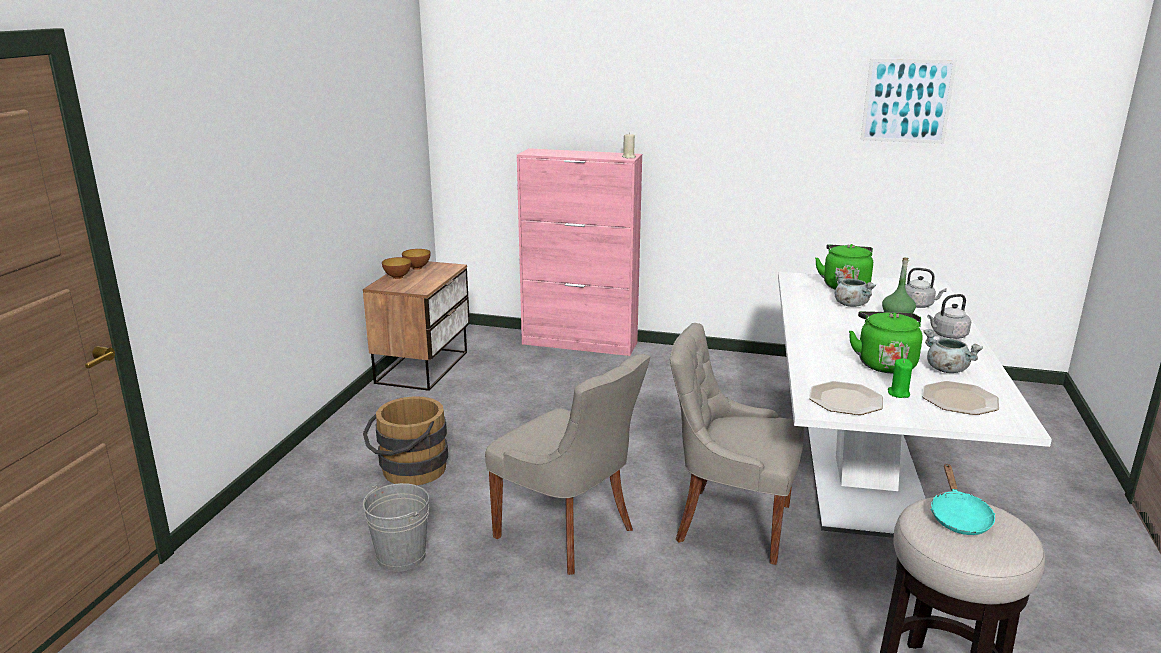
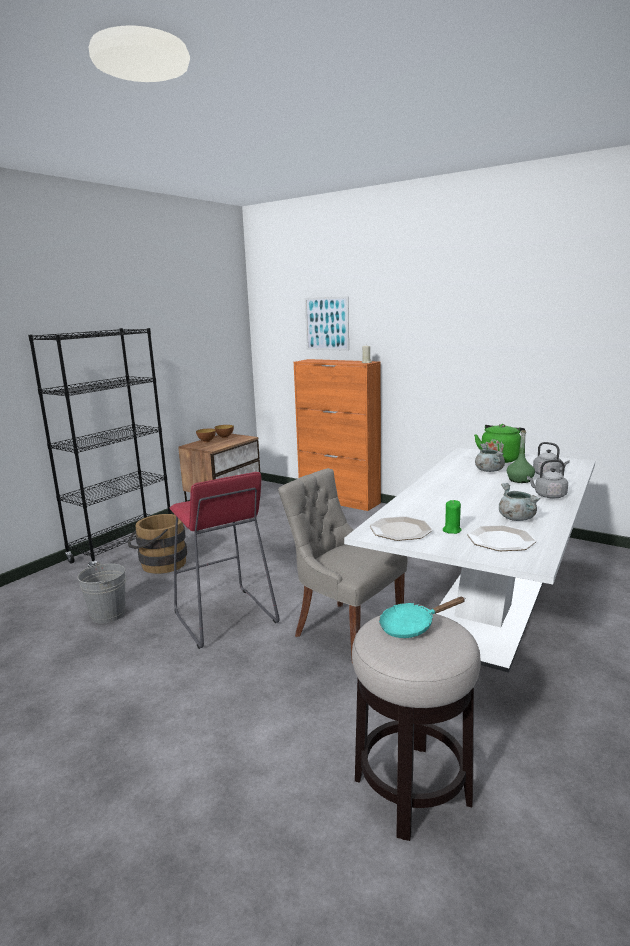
camera: 20 degrees right, 5 degrees down
grey chair [485,354,650,575] -> red stool [170,472,280,649]
pink cabinet [517,148,642,356] -> orange cabinet [294,359,381,511]
green kettle [849,311,923,374] -> none
picture [861,58,957,144] -> picture moved to [305,296,349,351]
turquoise frying pan [931,463,995,535] -> turquoise frying pan turned 45 degrees clockwise [379,597,465,638]
none -> black bookcase [28,328,171,567]

